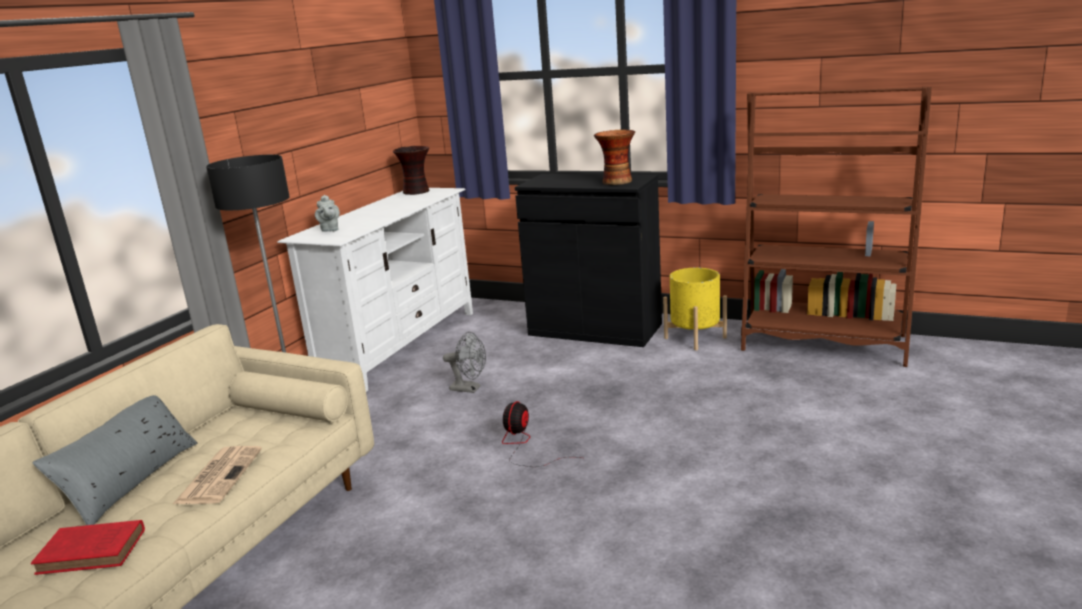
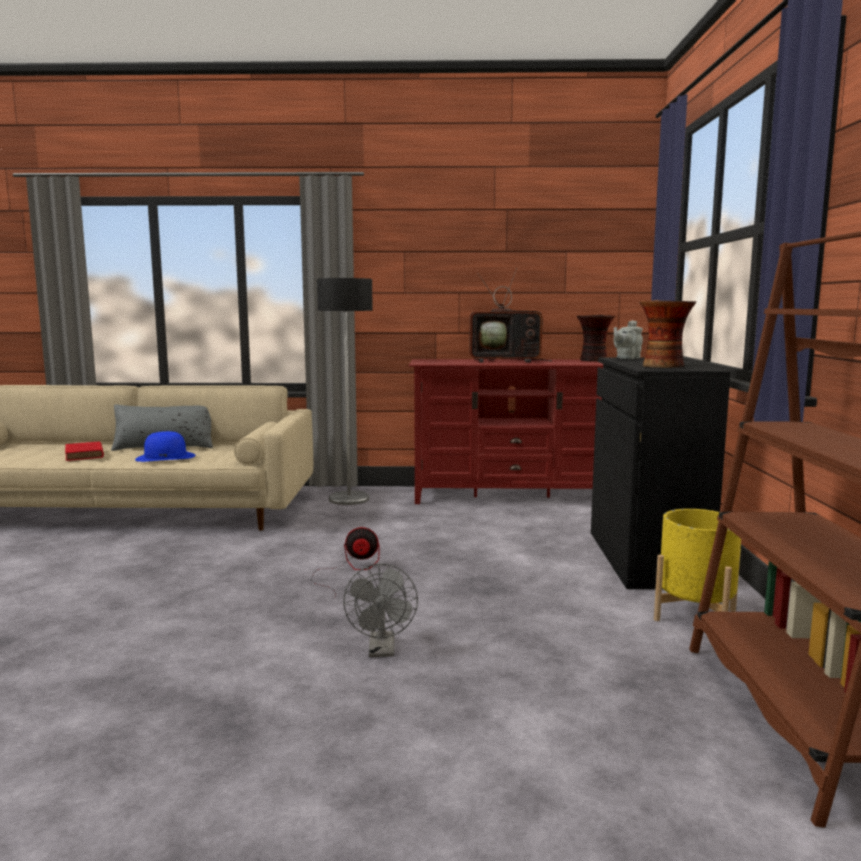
camera: 65 degrees right, 10 degrees down
newspaper [173,446,262,504] -> blue hat [135,431,196,462]
white tv stand [277,188,473,392] -> red tv stand [409,359,603,504]
grey teapot [315,195,340,232] -> grey teapot moved to [614,320,643,359]
grey fan [443,332,486,393] -> grey fan moved to [343,564,418,657]
none -> television [469,268,553,363]

